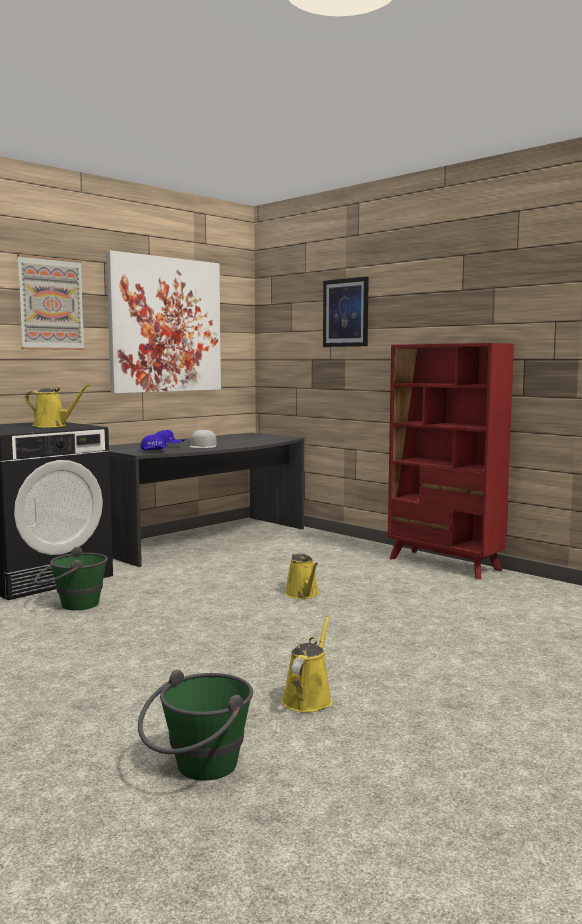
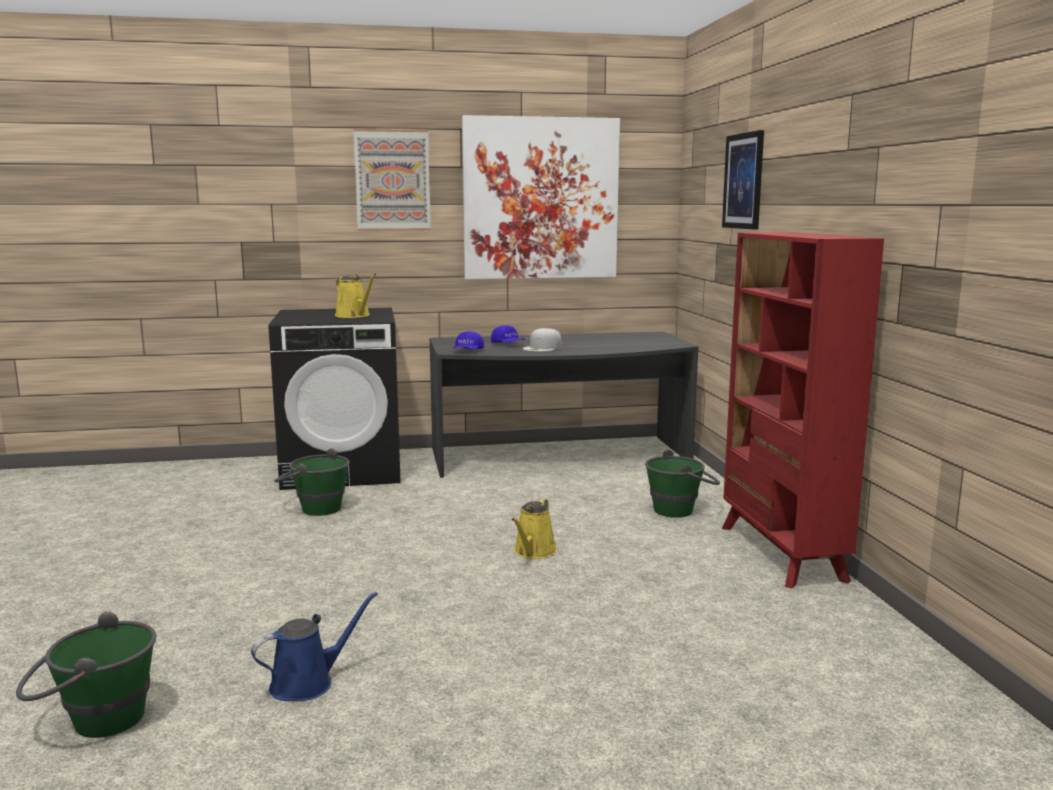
camera: 35 degrees right, 5 degrees up
yellow watering can [281,615,332,712] -> blue watering can [251,592,378,701]
none -> green bucket [645,450,720,518]

